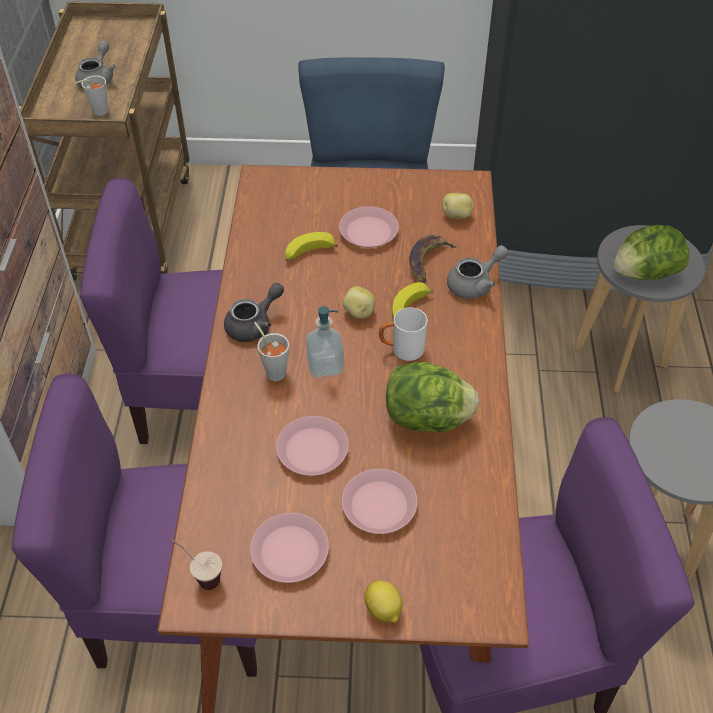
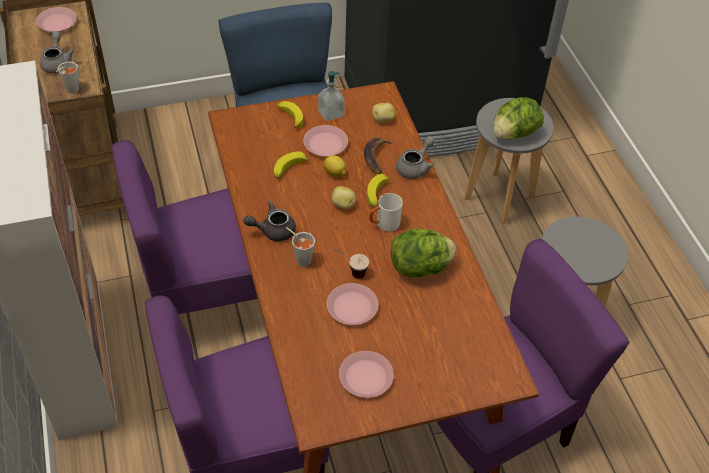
camera: 20 degrees left, 0 degrees up
cup [167,537,222,590] -> cup moved to [333,249,369,279]
grey teapot [224,283,284,342] -> grey teapot turned 135 degrees counterclockwise [243,201,296,241]
soap dispenser [306,306,344,378] -> soap dispenser moved to [318,71,345,121]
pink plate [342,469,418,534] -> pink plate moved to [36,7,77,33]
lemon [364,580,403,623] -> lemon moved to [324,155,346,177]
none -> banana [276,101,303,128]

